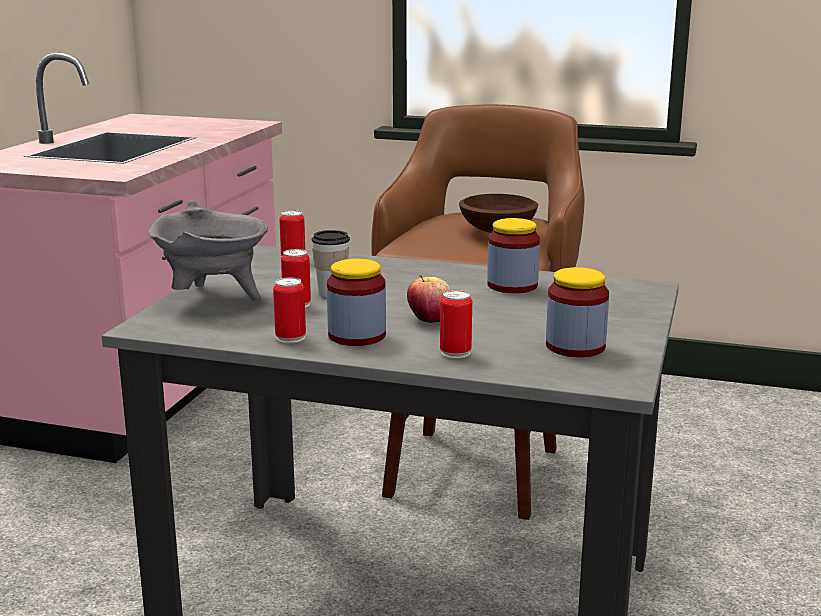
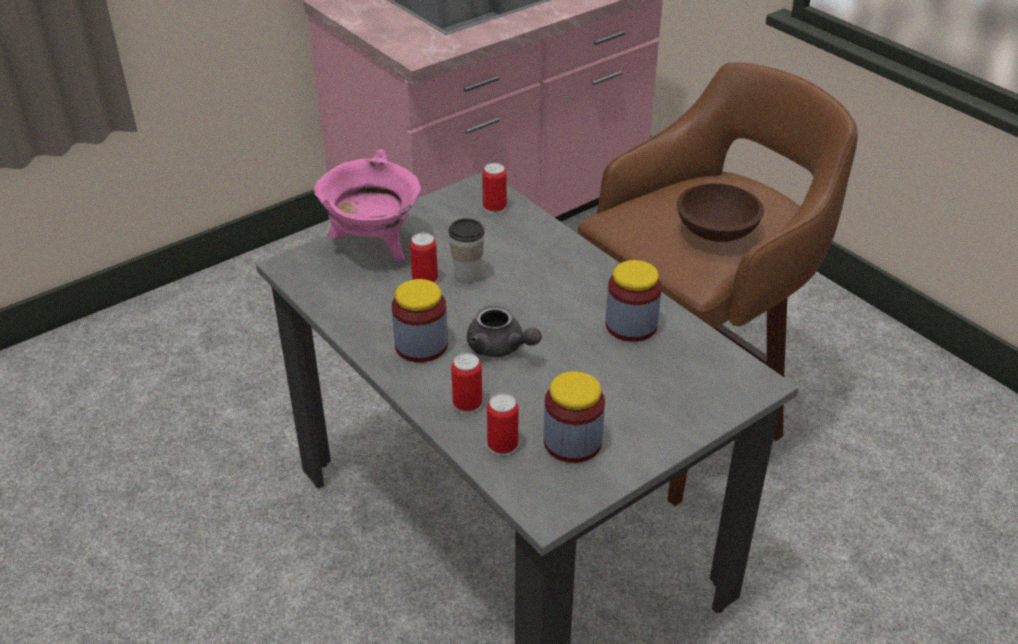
camera: 35 degrees right, 20 degrees up
grey cooking pot [148,200,268,301] -> pink cooking pot [313,149,421,263]
can [273,278,306,343] -> can moved to [487,393,518,456]
apple [407,275,451,323] -> grey teapot [467,305,542,357]

